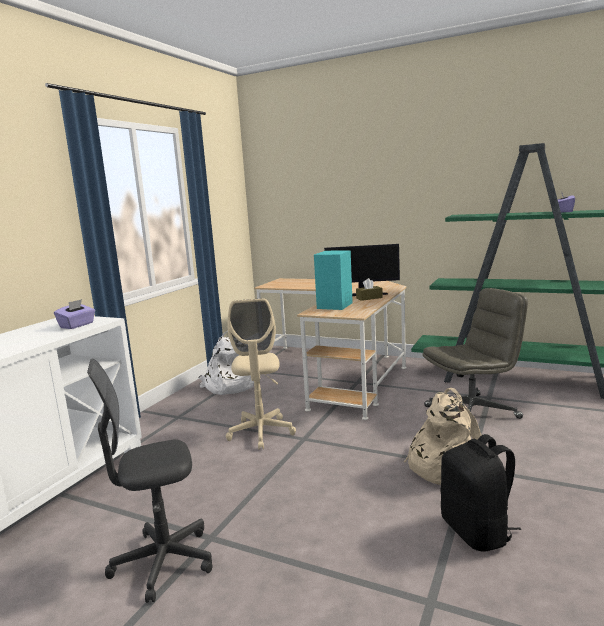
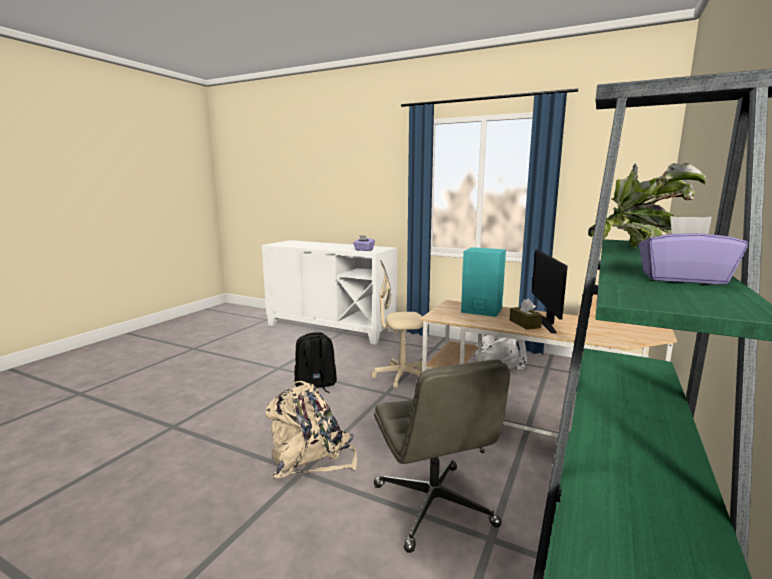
camera: 90 degrees right, 0 degrees up
grey office chair [87,358,212,603] -> none
black backpack [440,434,521,552] -> black backpack moved to [294,332,337,393]
none -> potted plant [588,163,706,248]

